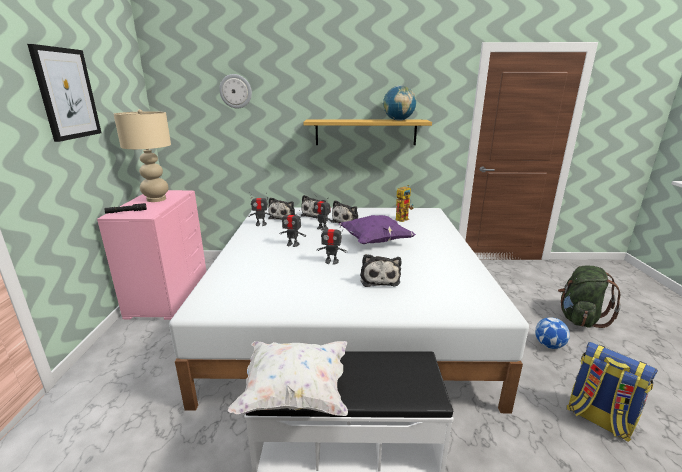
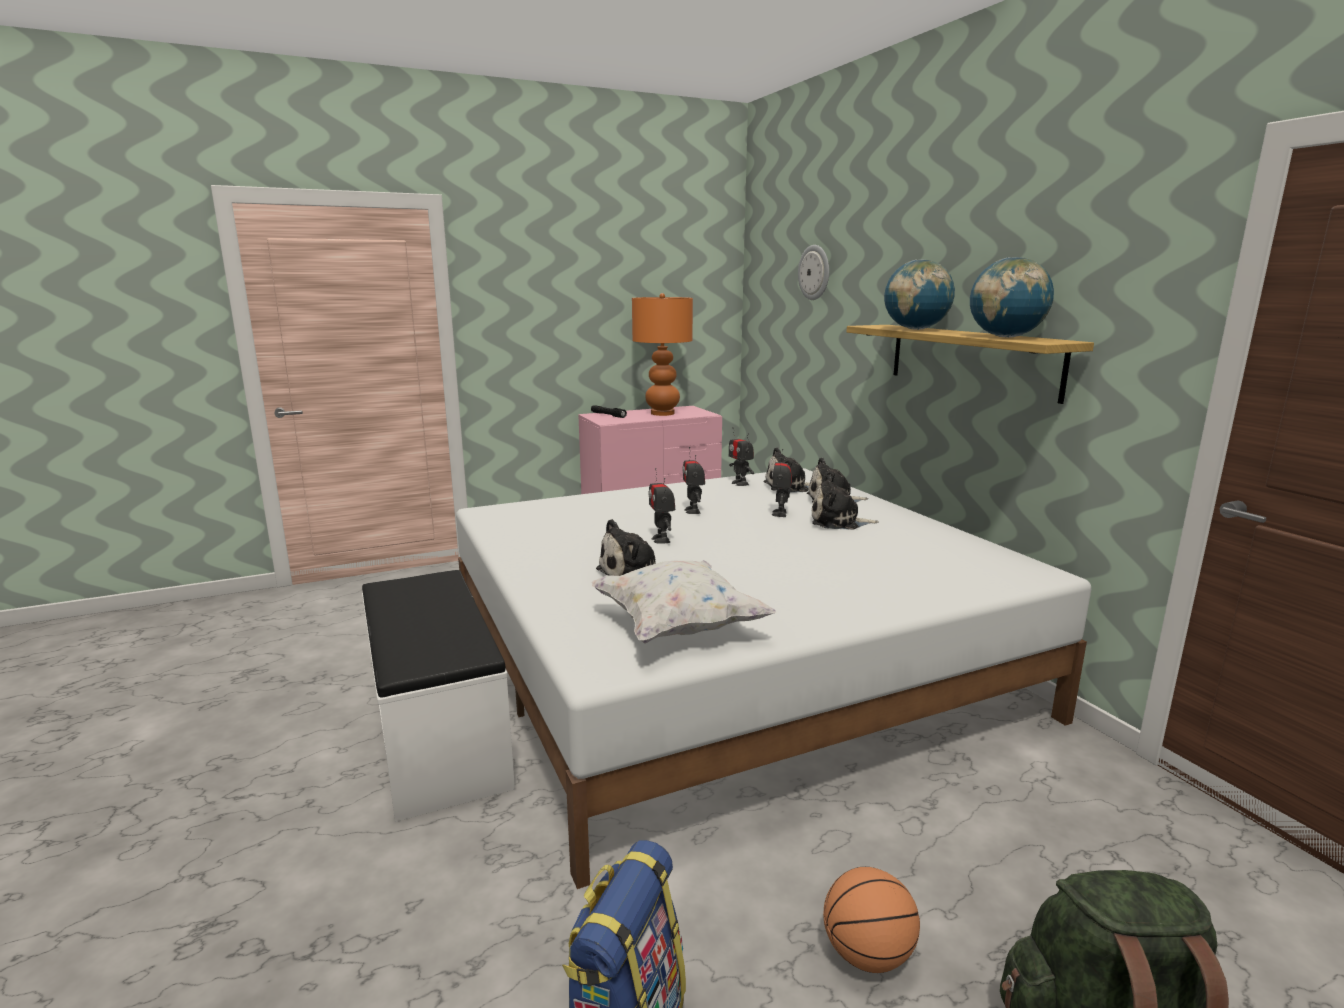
camera: 65 degrees right, 5 degrees down
picture [27,44,101,142] -> none
beige table lamp [114,109,171,202] -> orange table lamp [632,293,693,416]
white pillow [228,341,348,416] -> white pillow moved to [591,560,776,644]
purple pillow [339,215,416,244] -> none
toy robot [396,185,413,222] -> none
football [535,317,570,349] -> basketball [823,867,920,973]
none -> globe [884,260,955,330]

